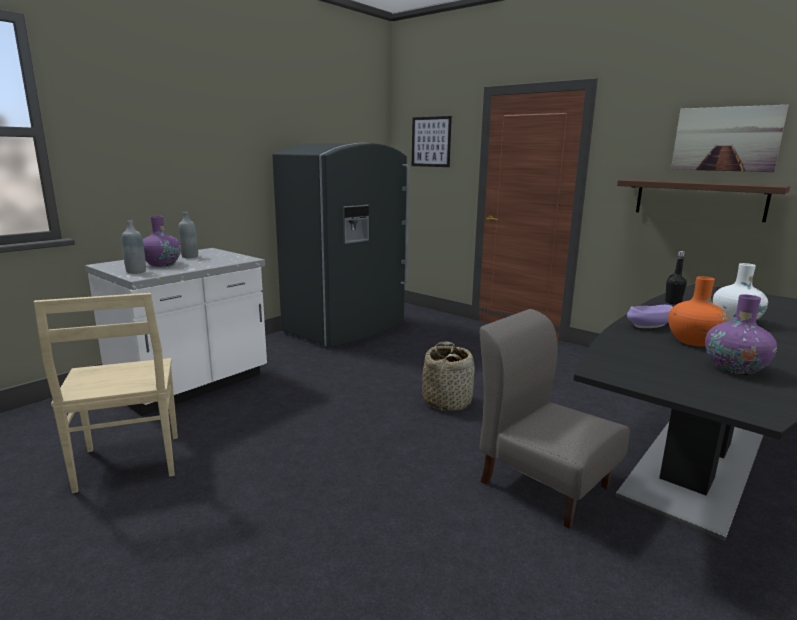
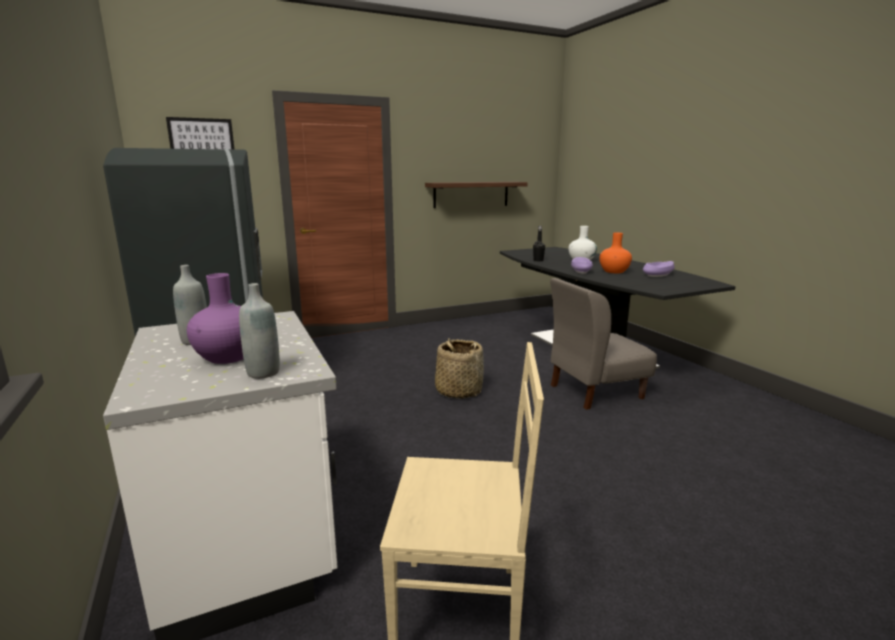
camera: 65 degrees left, 0 degrees up
picture [671,105,788,172] -> none
purple vase [705,294,777,375] -> purple bowl [643,261,675,277]

